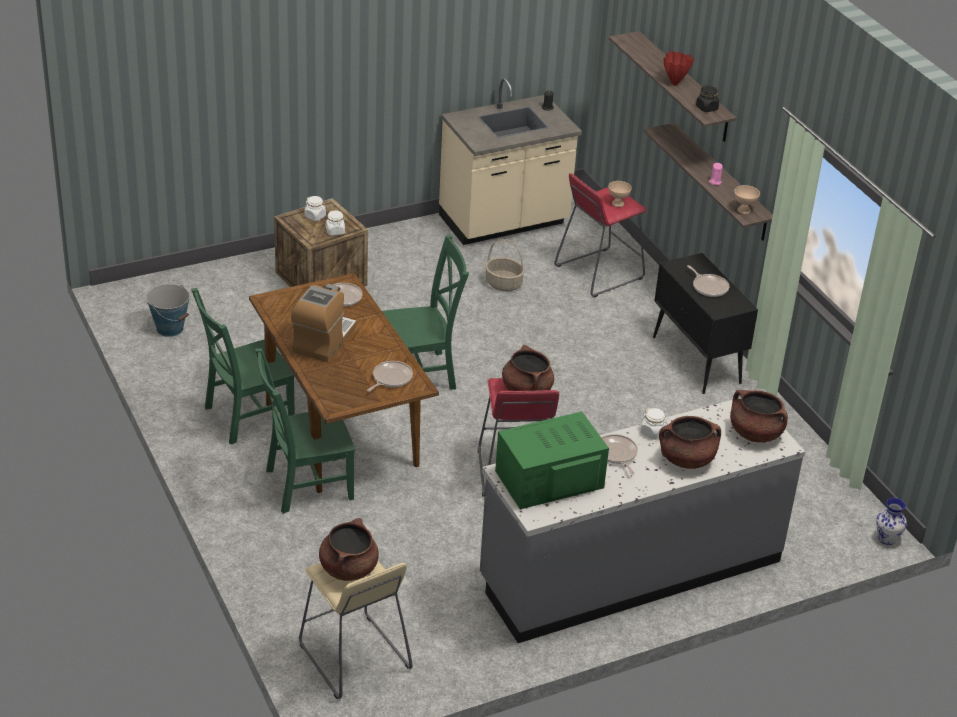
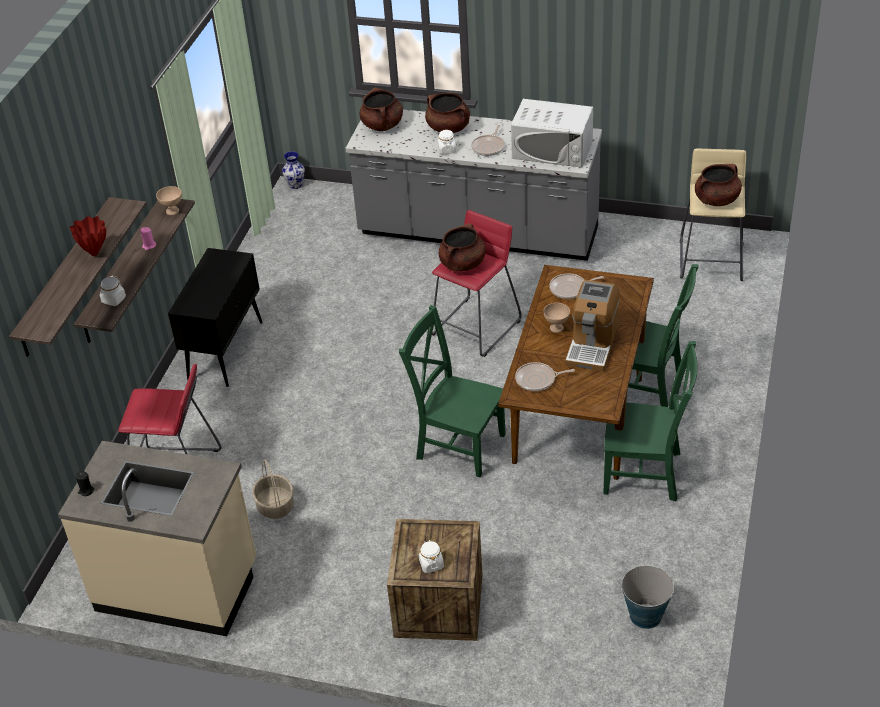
camera: 135 degrees left, 5 degrees up
coffee machine [291,284,357,362] -> coffee machine turned 45 degrees counterclockwise [565,280,619,372]
white jar [326,210,345,235] -> white jar moved to [100,276,126,306]
green microwave [495,412,609,509] -> white microwave [511,99,593,167]
beige bowl [608,181,632,207] -> beige bowl moved to [543,303,570,333]
frying pan [687,265,729,297] -> none
black jar [696,85,719,112] -> none

